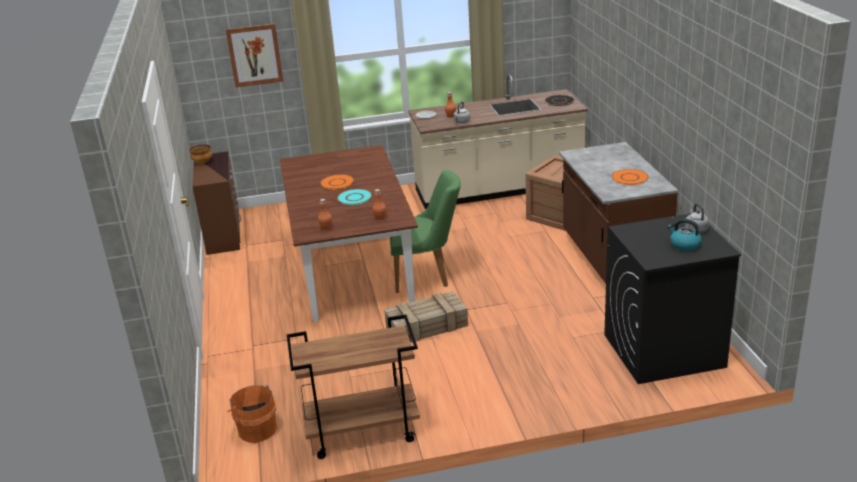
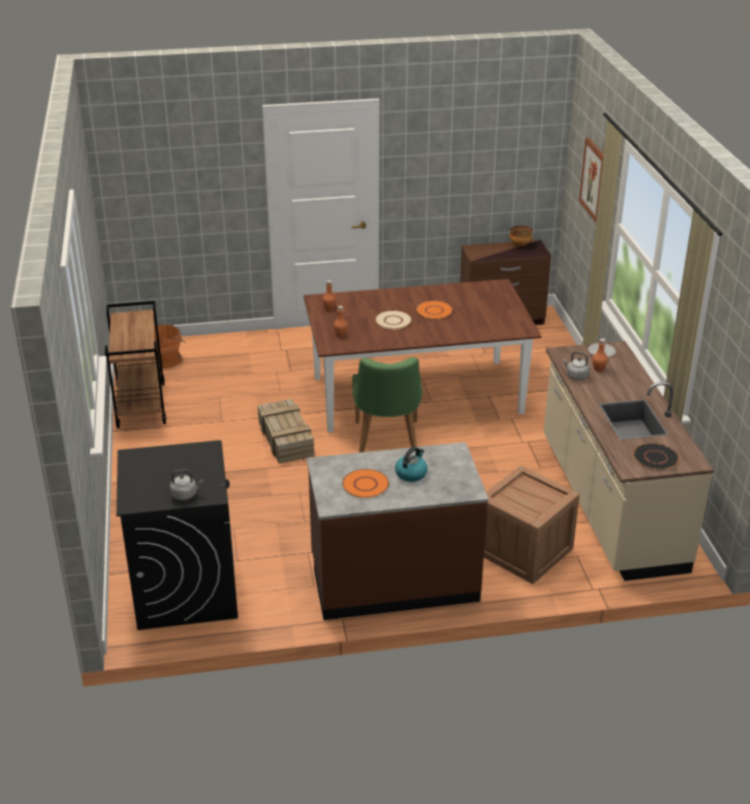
camera: 90 degrees right, 5 degrees up
turquoise plate [337,189,372,205] -> beige plate [375,310,412,329]
kettle [667,219,702,251] -> kettle moved to [395,447,428,482]

